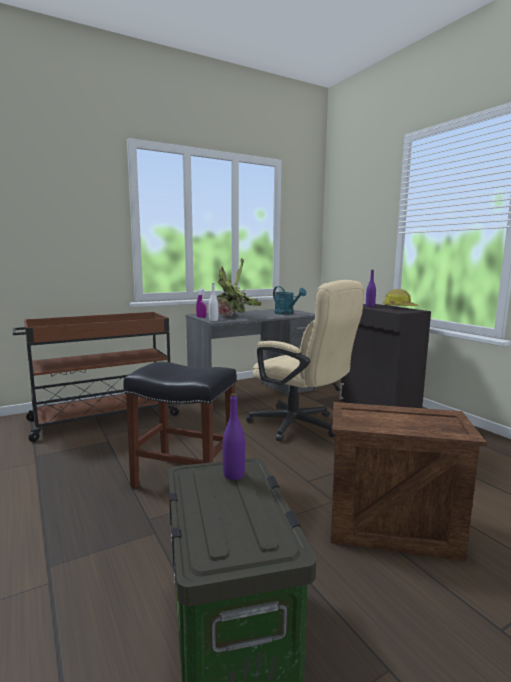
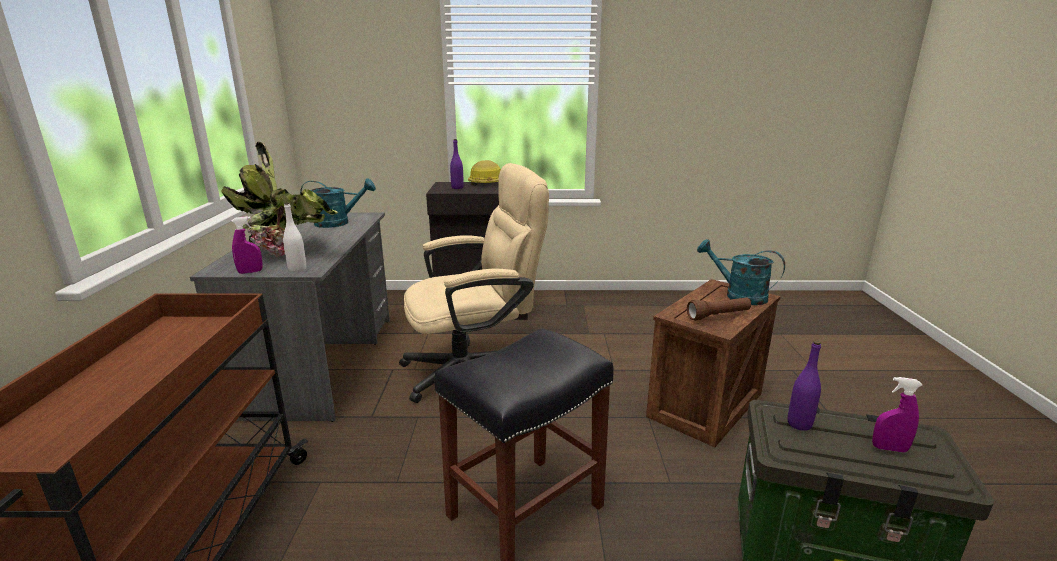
camera: 60 degrees left, 10 degrees up
none -> brown flashlight [687,297,751,321]
none -> turquoise watering can [697,239,785,305]
none -> purple spray bottle [872,377,923,453]

